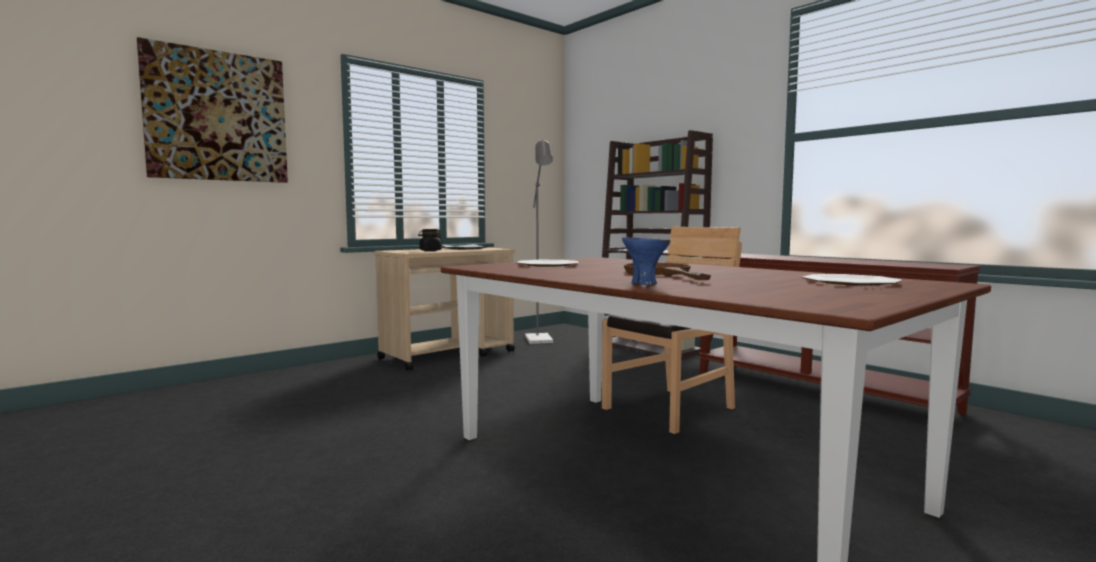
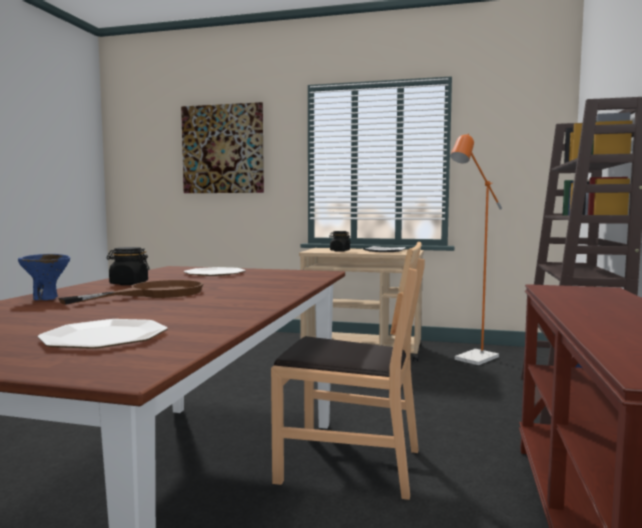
camera: 55 degrees right, 0 degrees up
grey floor lamp [525,139,553,344] -> orange floor lamp [450,133,502,365]
none -> black jar [107,247,149,285]

